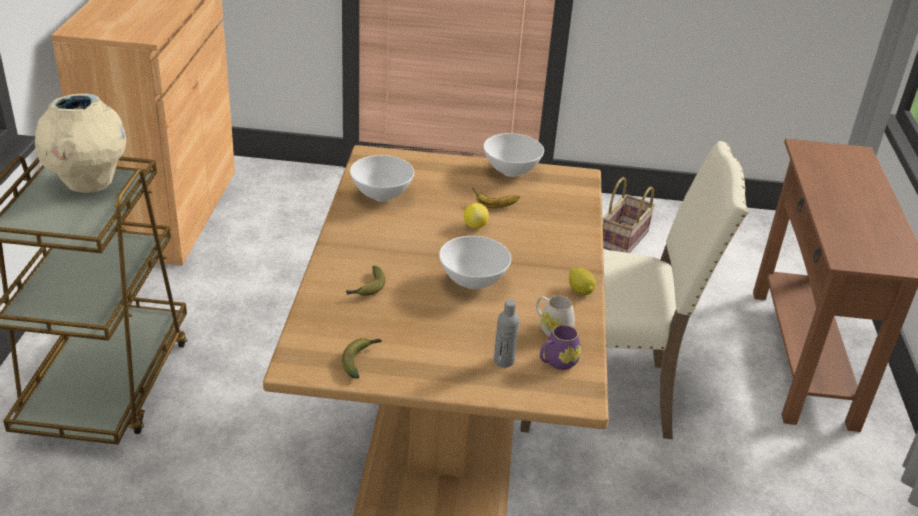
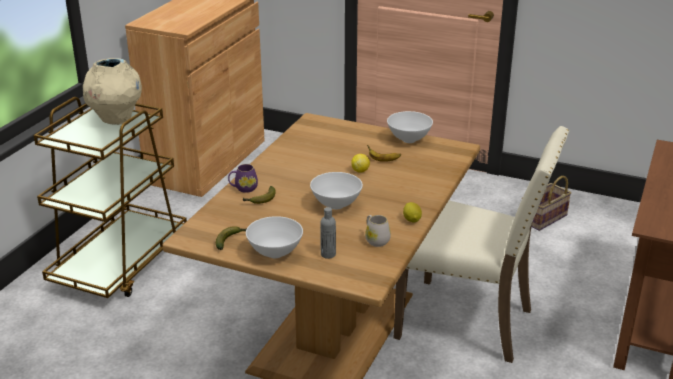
camera: 20 degrees right, 5 degrees down
white bowl [350,155,414,202] -> white bowl moved to [246,216,303,258]
purple mug [540,325,581,370] -> purple mug moved to [228,164,258,193]

